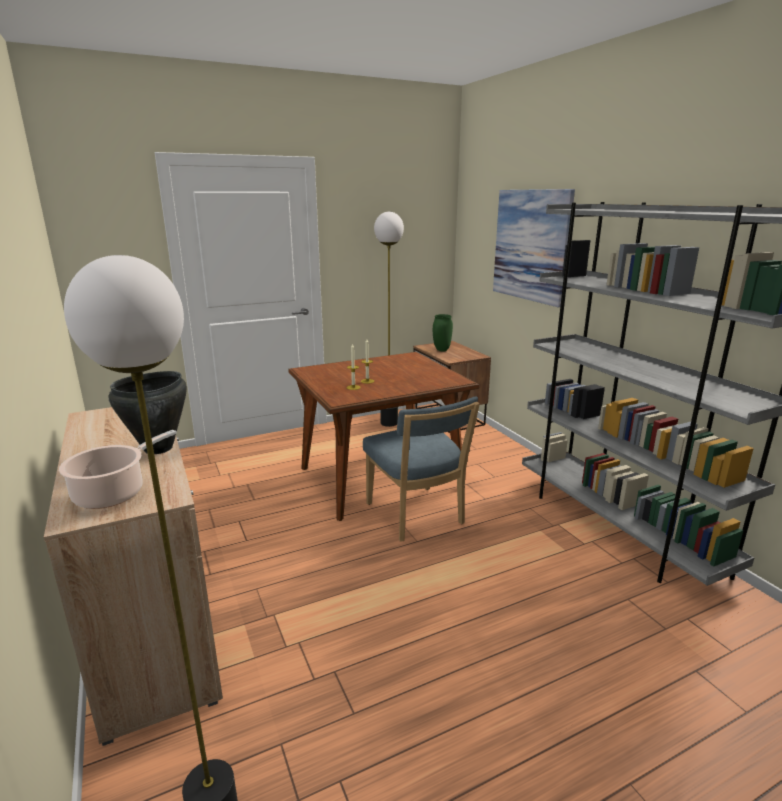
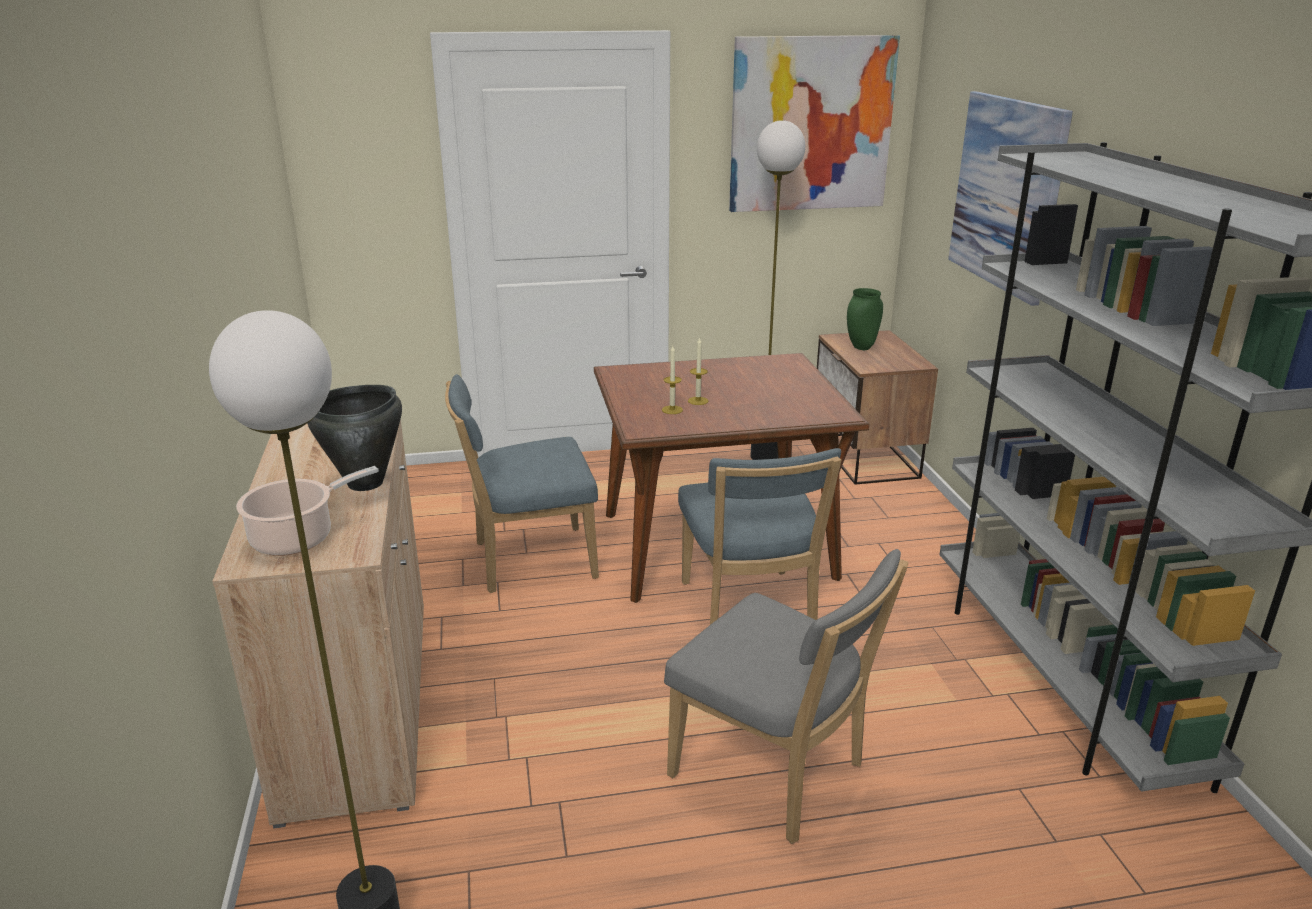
camera: 15 degrees right, 5 degrees up
none -> blue chair [445,374,599,593]
none -> grey chair [664,549,908,844]
none -> picture [729,35,900,212]

